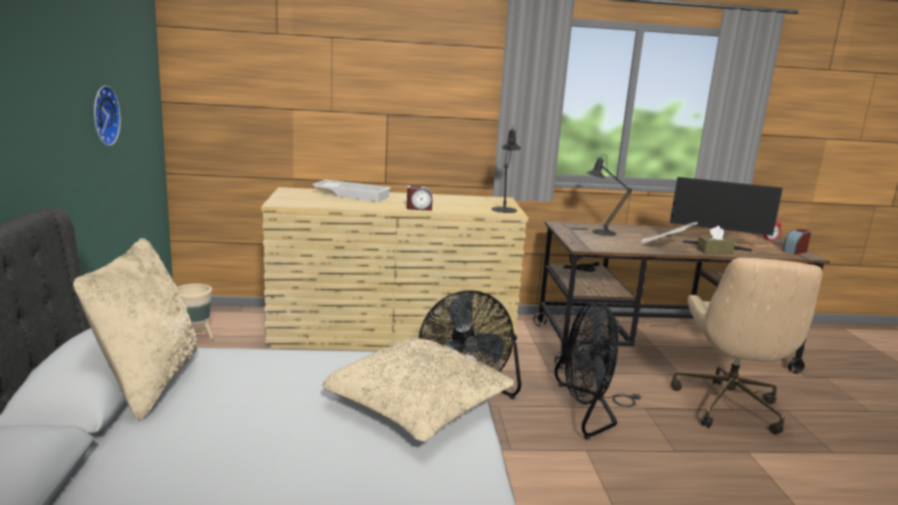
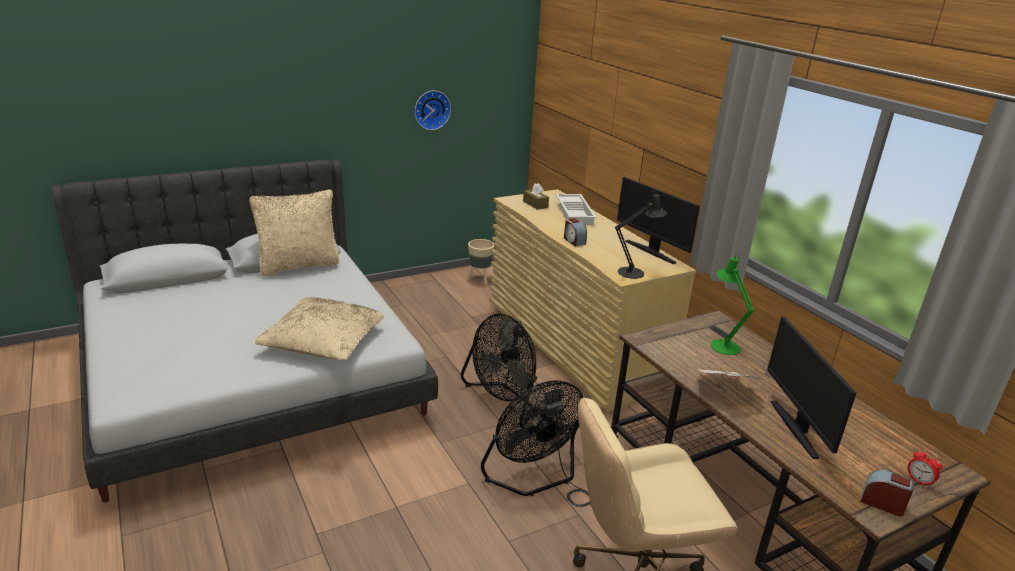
camera: 65 degrees right, 10 degrees up
black table lamp [586,154,632,236] -> green table lamp [711,255,754,355]
brown tissue box [697,226,735,254] -> brown tissue box moved to [523,183,549,210]
none -> monitor [617,177,700,264]

